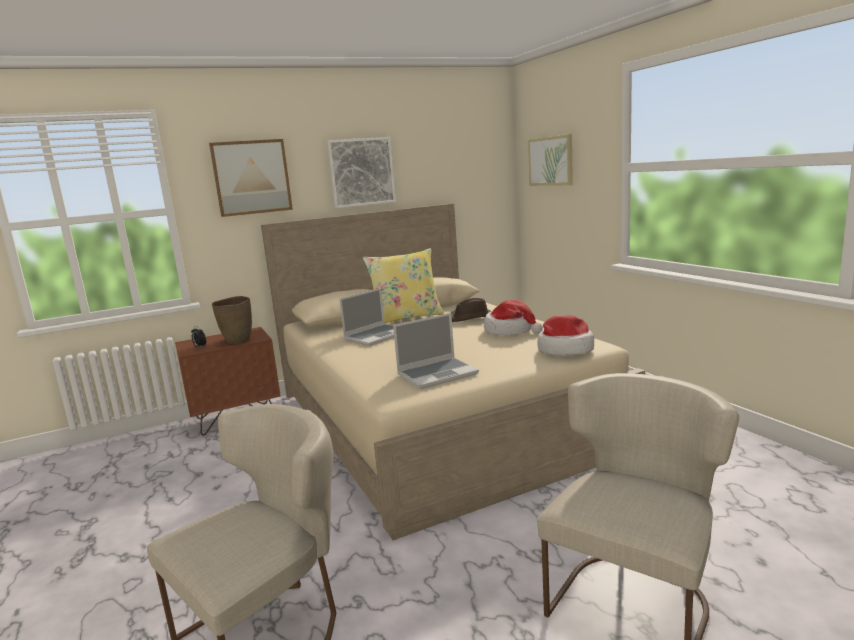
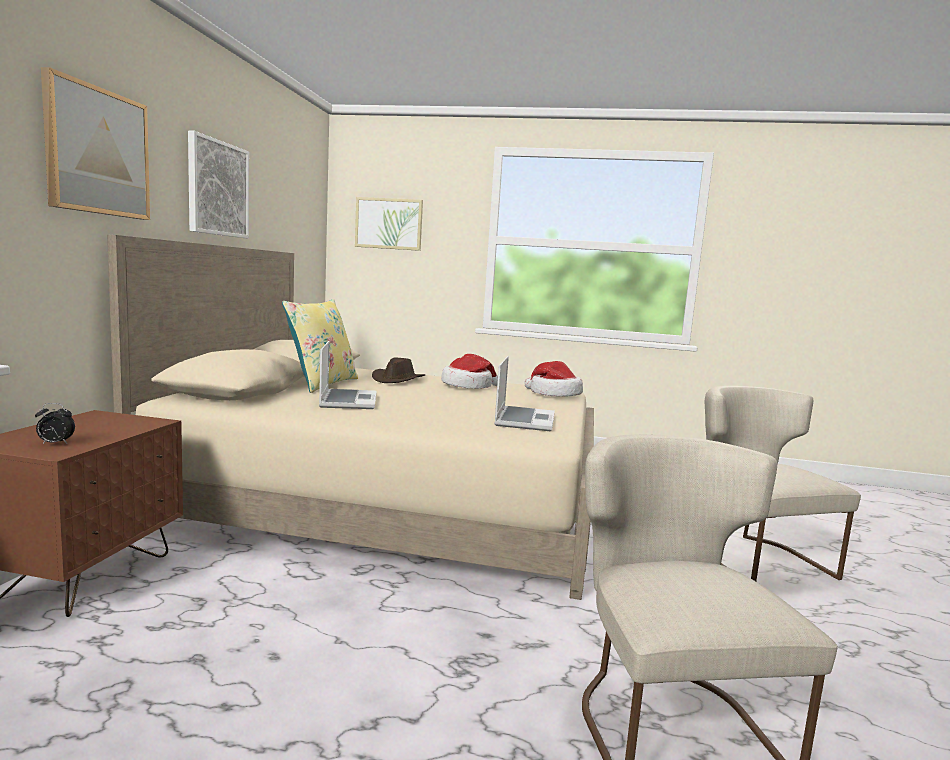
camera: 55 degrees left, 5 degrees down
brown vase [212,296,252,344] -> none

